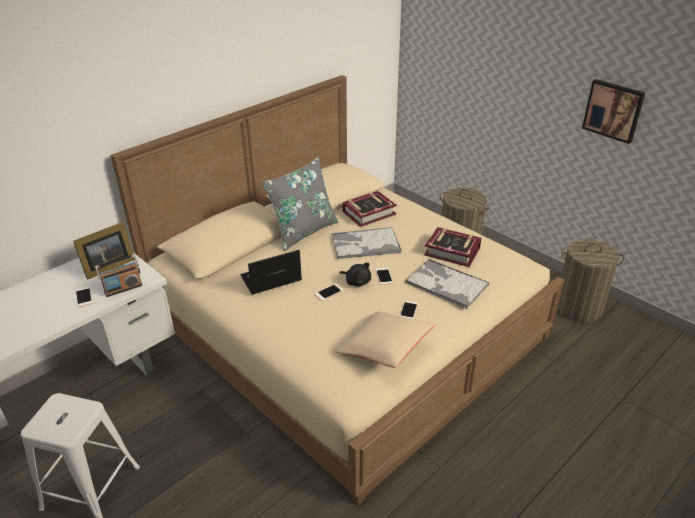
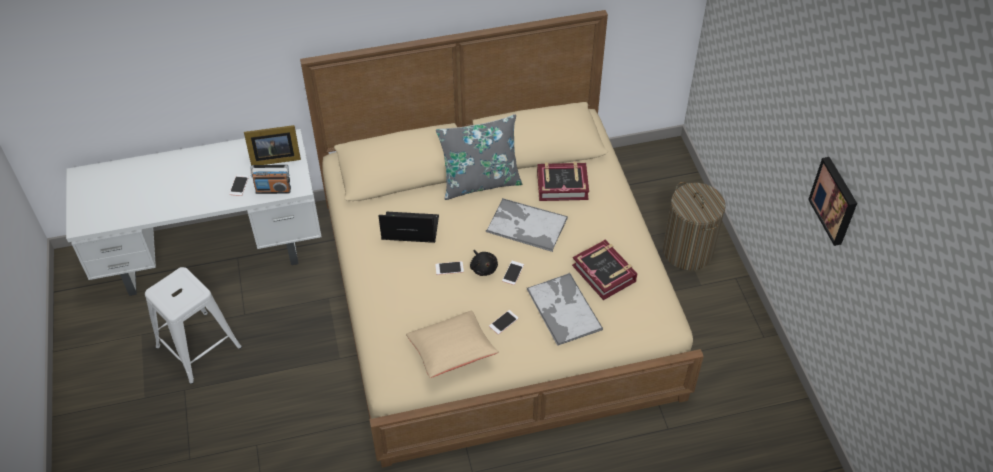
camera: 30 degrees right, 15 degrees up
laundry basket [557,239,625,322] -> none

